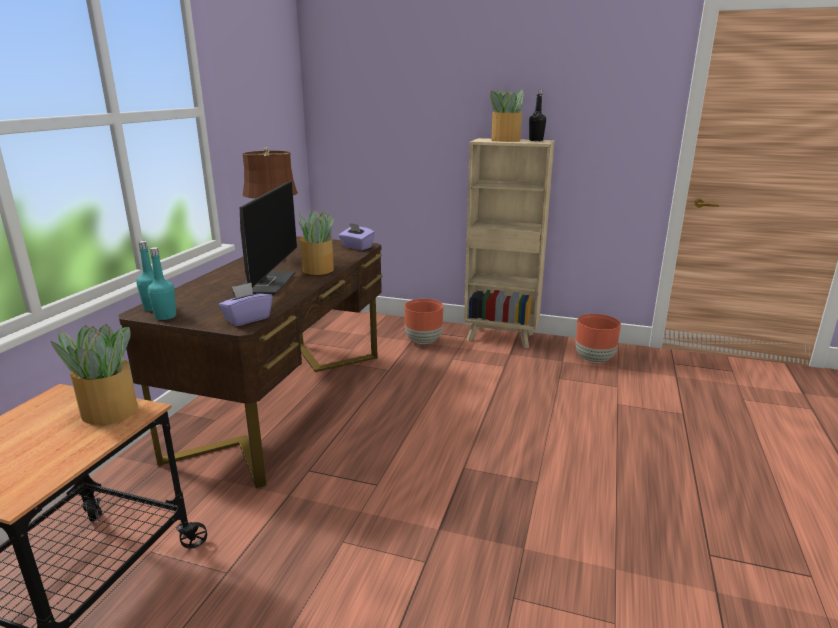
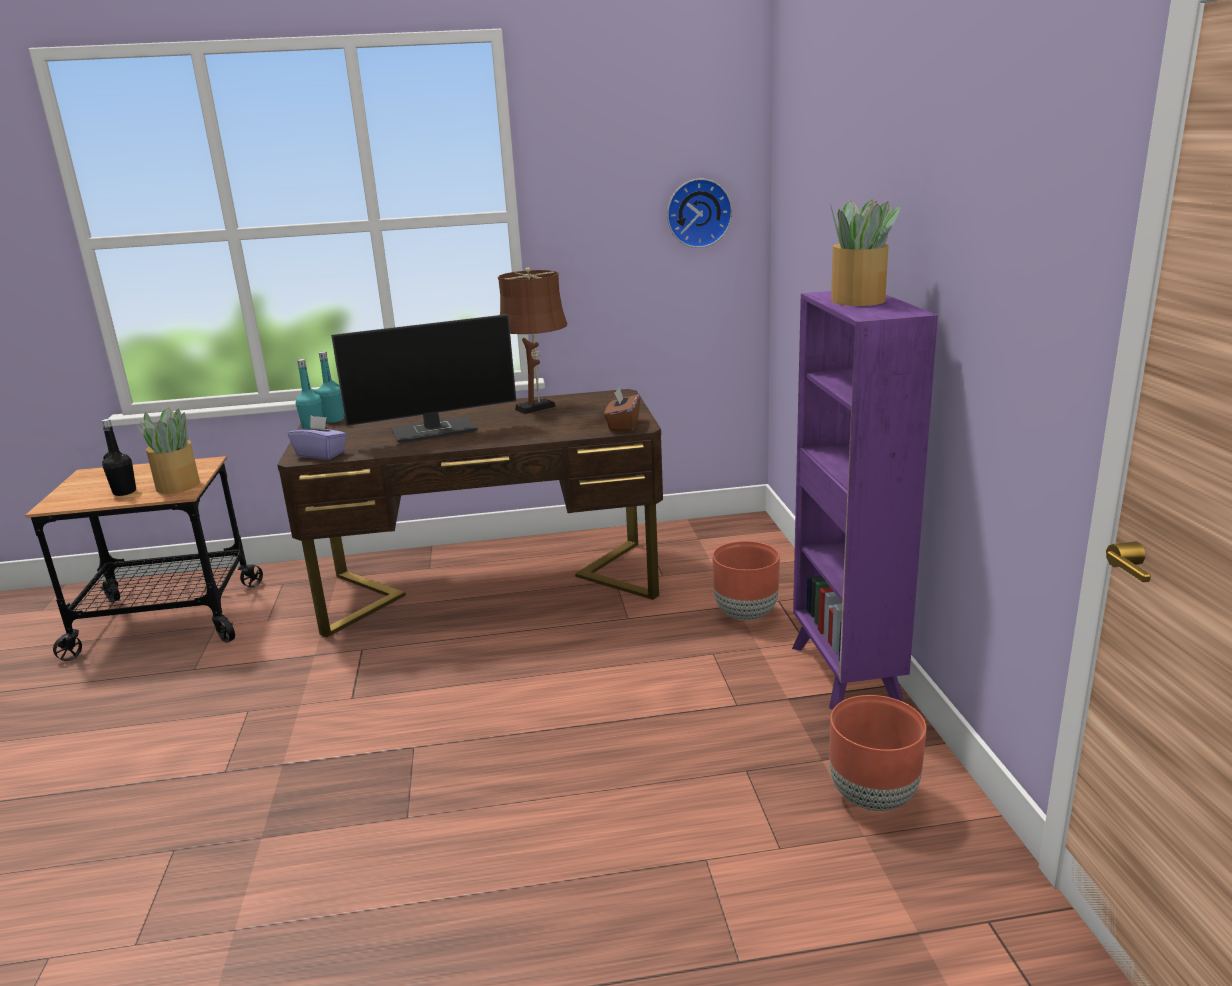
camera: 65 degrees right, 0 degrees up
potted plant [298,210,334,275] -> none
purple tissue box [339,223,375,250] -> brown tissue box [604,388,640,431]
beige bookcase [464,138,554,349] -> purple bookcase [792,291,938,710]
black bottle [529,89,546,141] -> black bottle moved to [101,419,136,496]
none -> wall clock [667,178,732,248]

